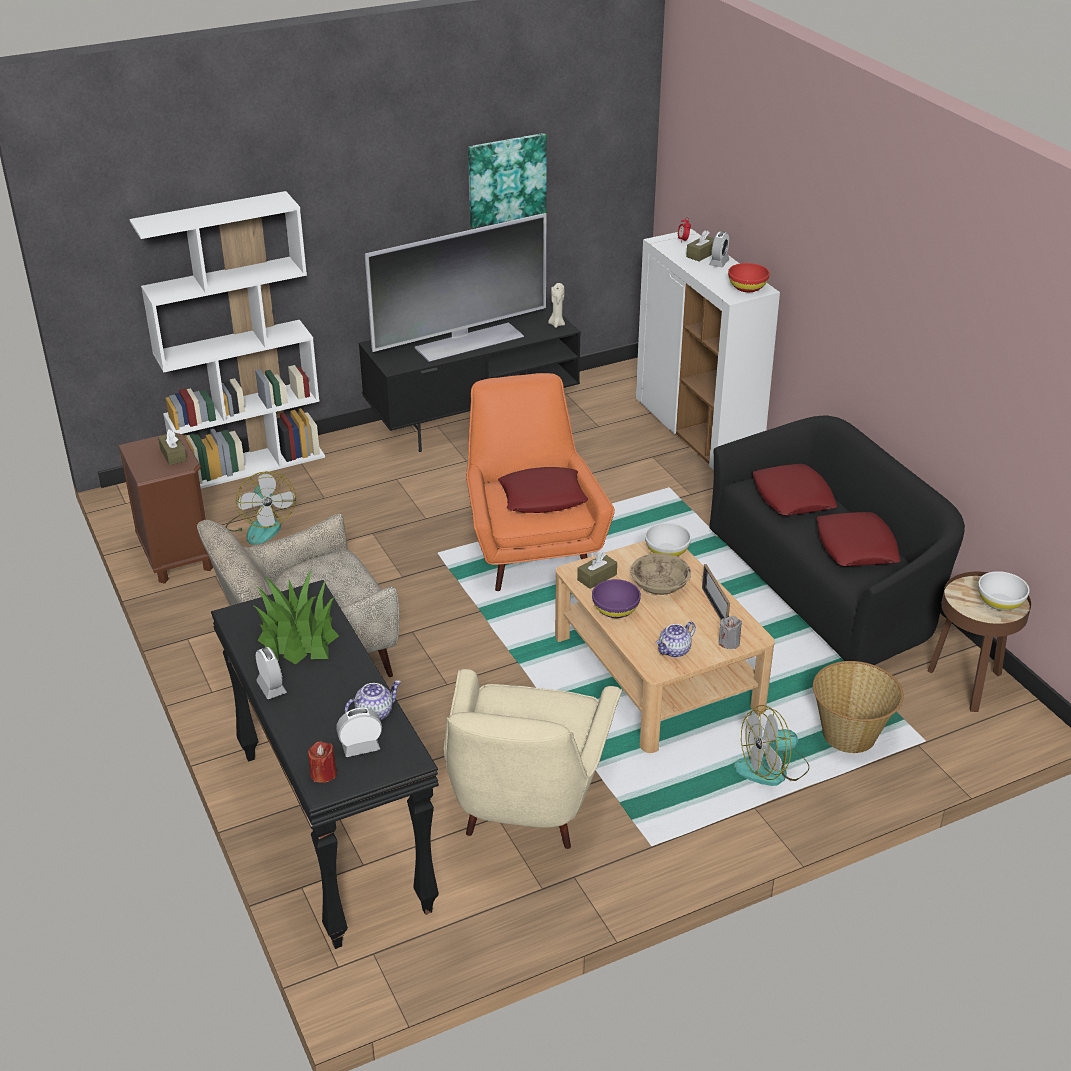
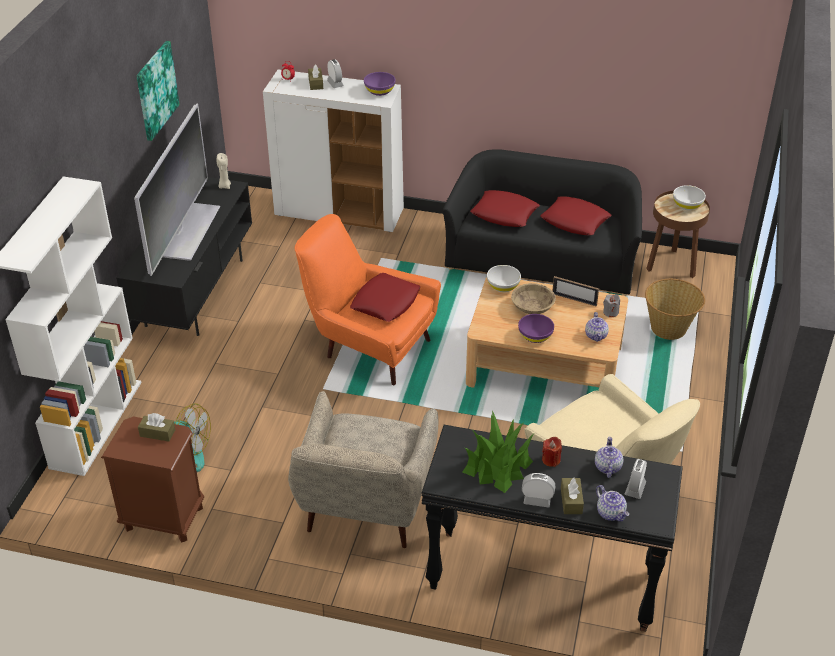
camera: 50 degrees left, 5 degrees up
red candle [308,741,337,783] -> red candle moved to [542,437,562,467]
brown tissue box [577,552,617,589] -> brown tissue box moved to [561,477,584,514]
red bowl [728,263,770,292] -> purple bowl [364,72,396,96]
fan [734,705,809,786] -> none
none -> teapot [596,485,629,522]

